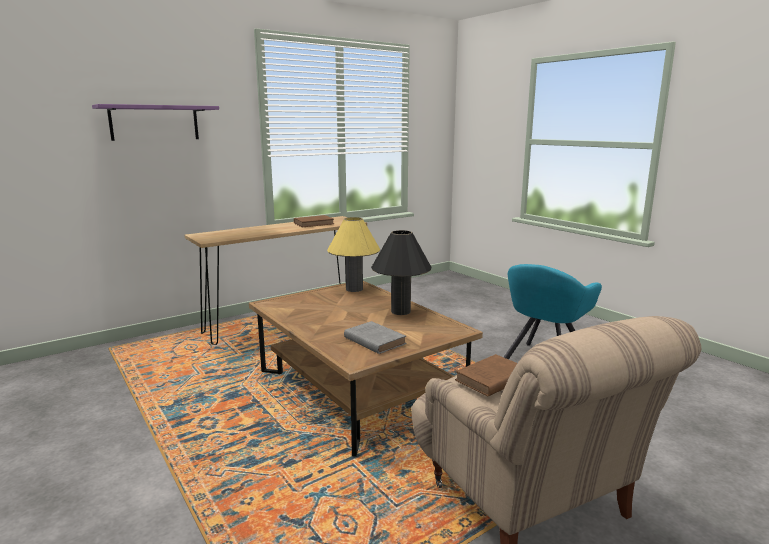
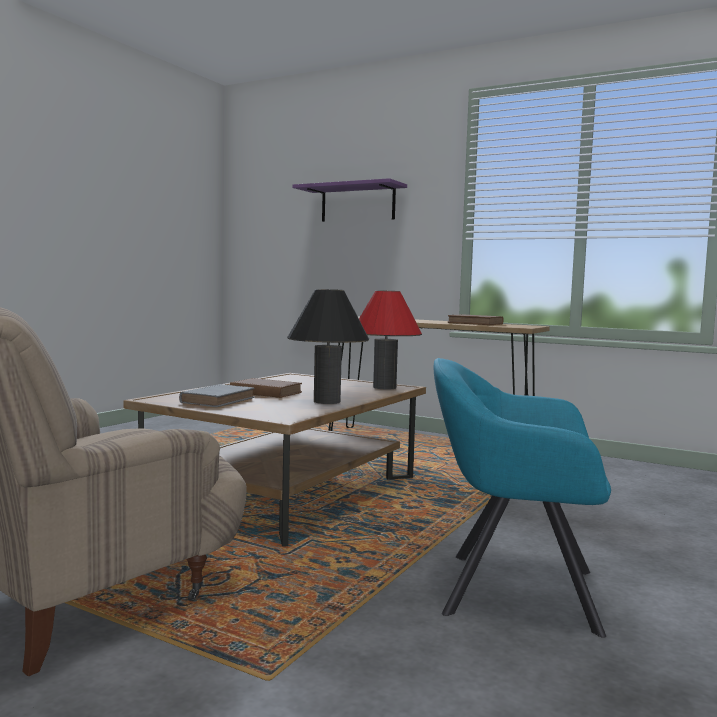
camera: 65 degrees right, 10 degrees down
yellow table lamp [327,217,380,292] -> red table lamp [359,290,422,390]
brown book [455,354,517,396] -> brown book moved to [230,378,302,398]

